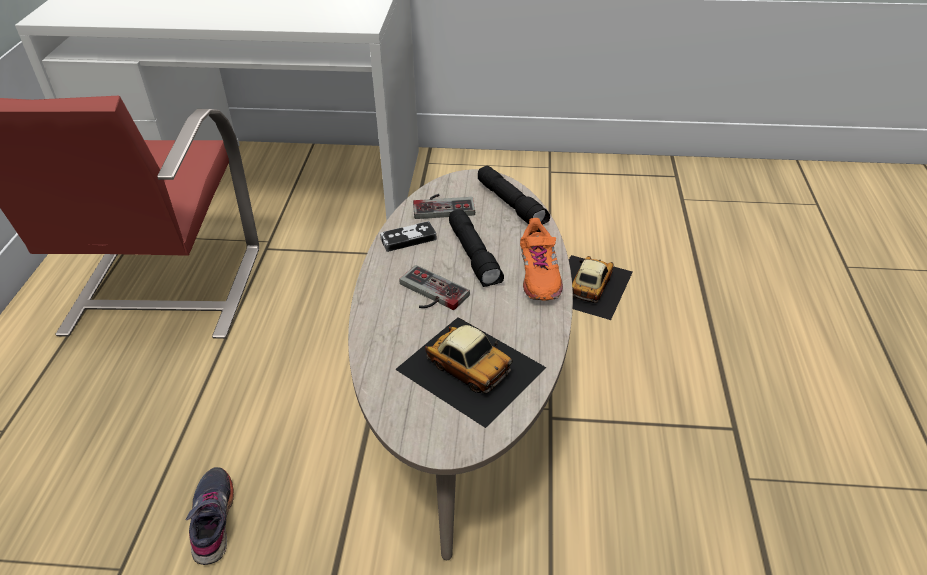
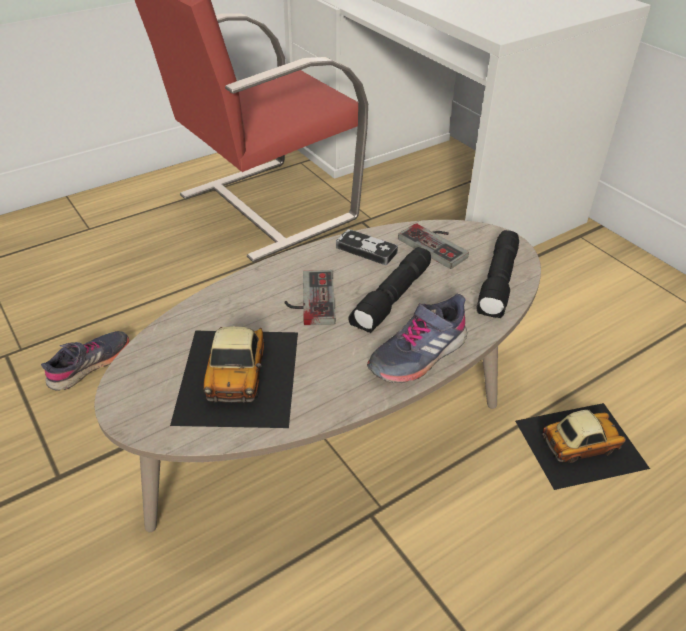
camera: 50 degrees right, 0 degrees up
orange shoe [520,218,563,300] -> grey shoe [367,294,467,383]

